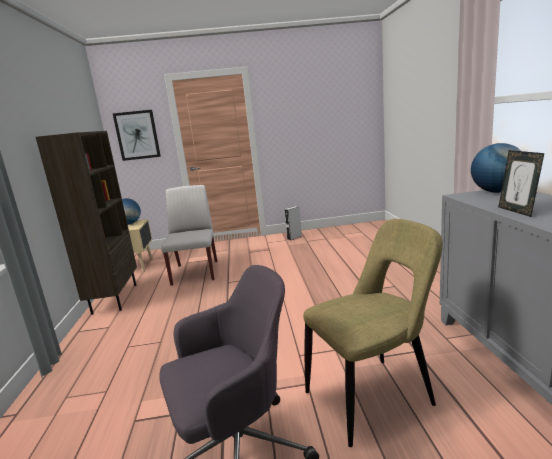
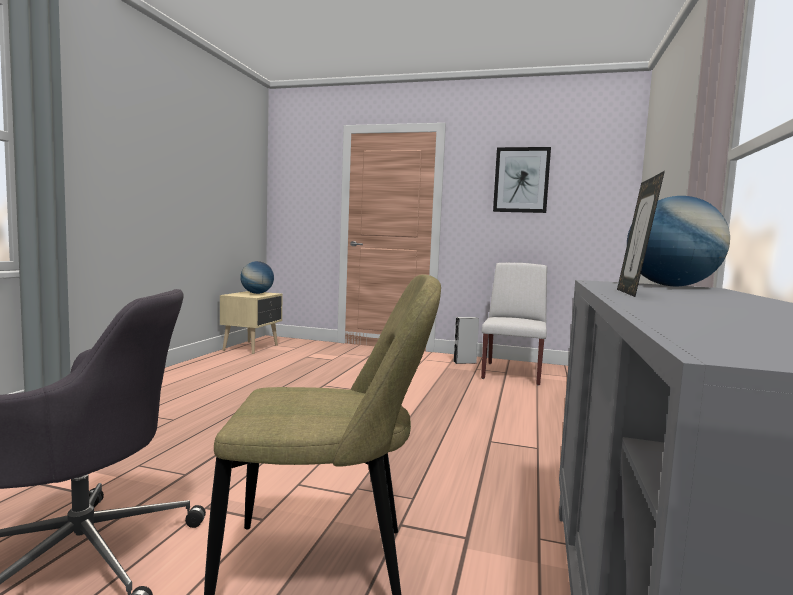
camera: 20 degrees right, 10 degrees down
brown bookcase [36,131,137,315] -> none
picture [113,110,161,161] -> picture moved to [493,147,551,213]
white chair [161,185,217,286] -> white chair moved to [481,263,547,386]

